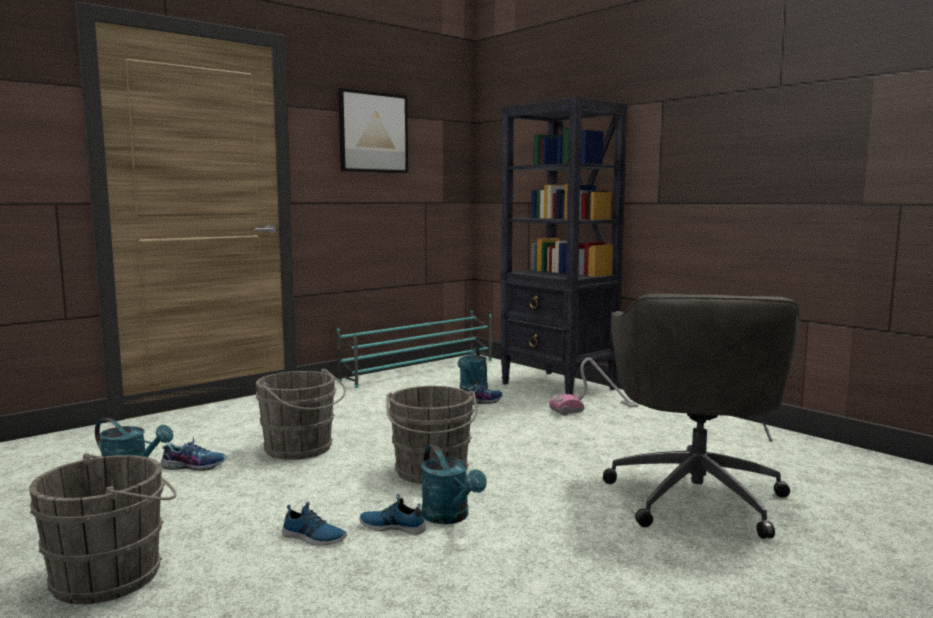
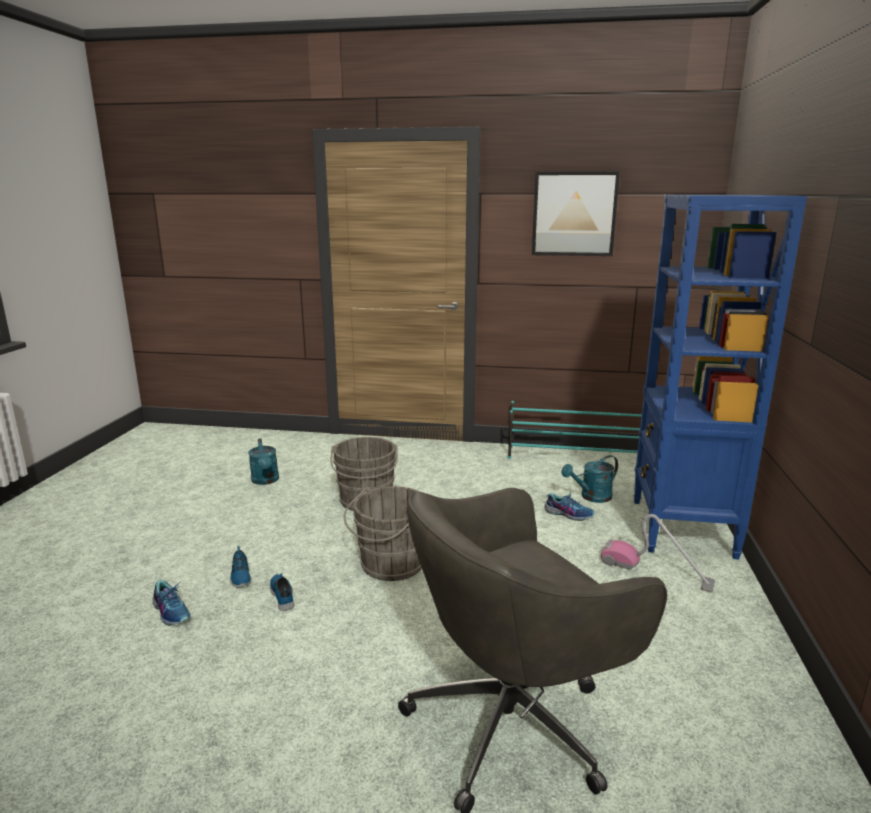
camera: 50 degrees right, 10 degrees up
grey bucket [29,453,177,604] -> none
shoe [161,437,227,471] -> shoe moved to [153,580,191,626]
turquoise watering can [421,445,487,524] -> none
black bookcase [500,97,628,395] -> blue bookcase [633,195,807,560]

